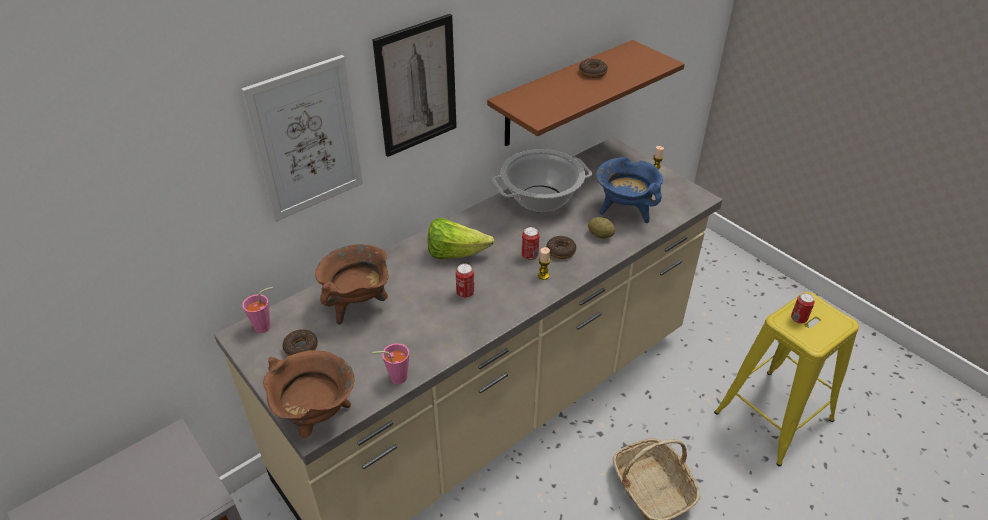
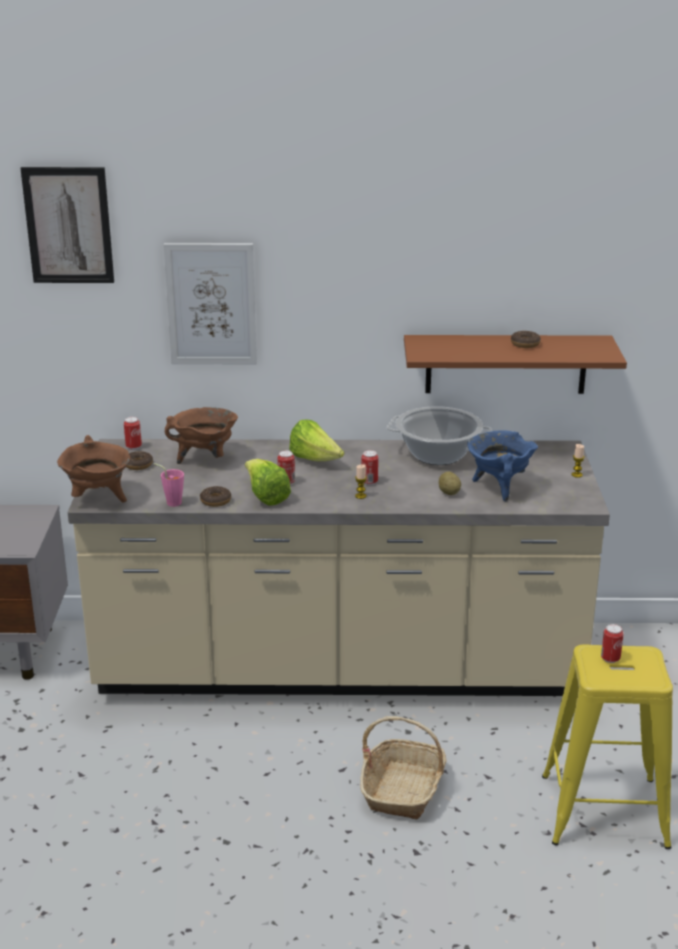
camera: 40 degrees right, 15 degrees down
pink cup [242,287,273,333] -> can [124,417,142,450]
picture [372,14,457,157] -> picture moved to [20,167,114,283]
donut [546,236,576,259] -> donut moved to [200,486,231,507]
none -> lettuce [245,459,291,506]

